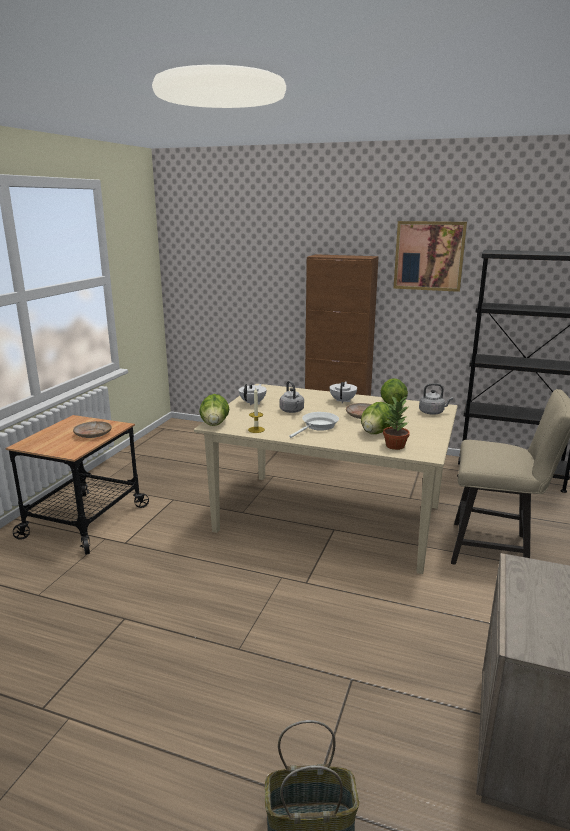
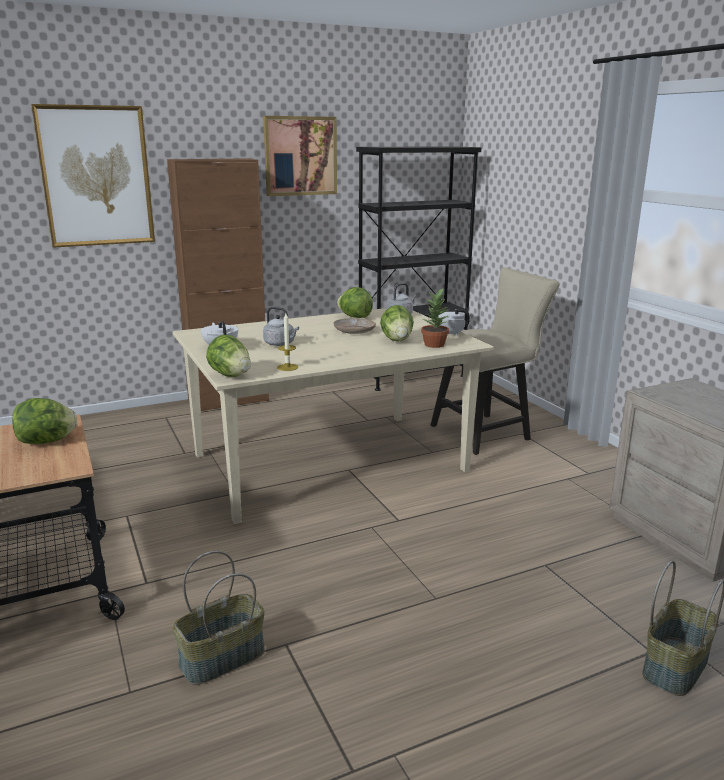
camera: 45 degrees left, 0 degrees up
beige plate [73,421,112,438] -> lettuce [12,398,78,444]
white frying pan [289,412,339,438] -> none
white teapot [330,381,357,403] -> white teapot moved to [438,308,470,335]
none -> picture [31,104,155,248]
none -> basket [172,551,265,685]

